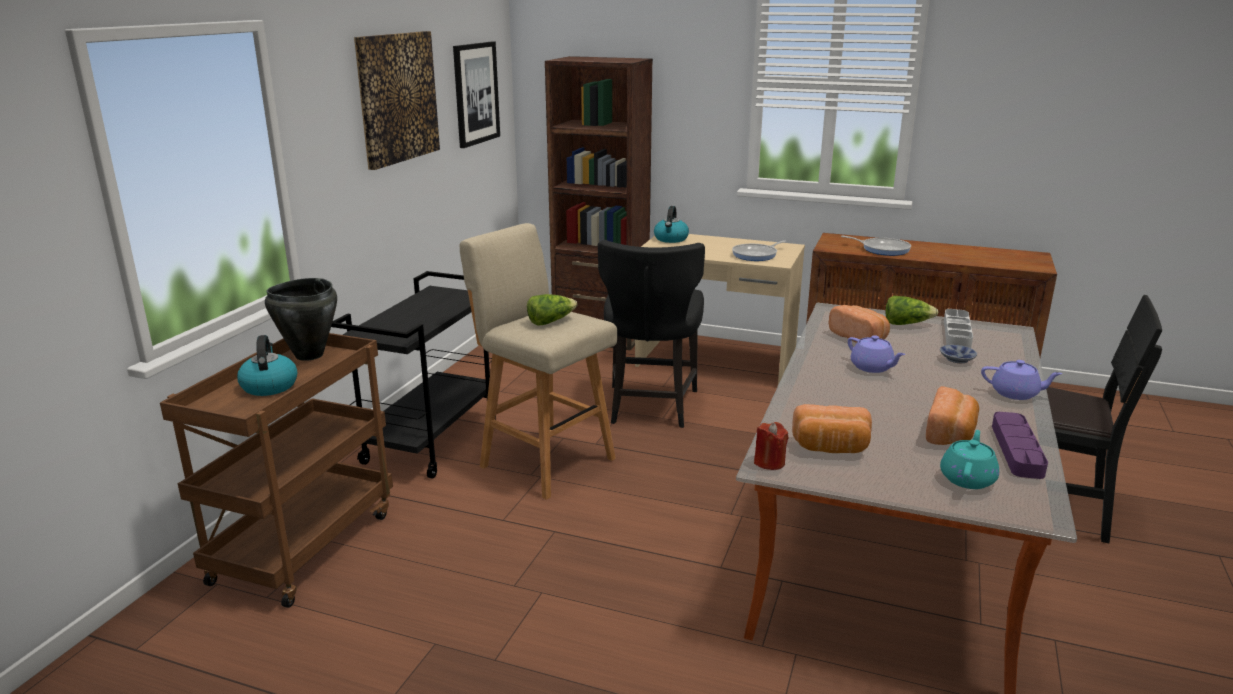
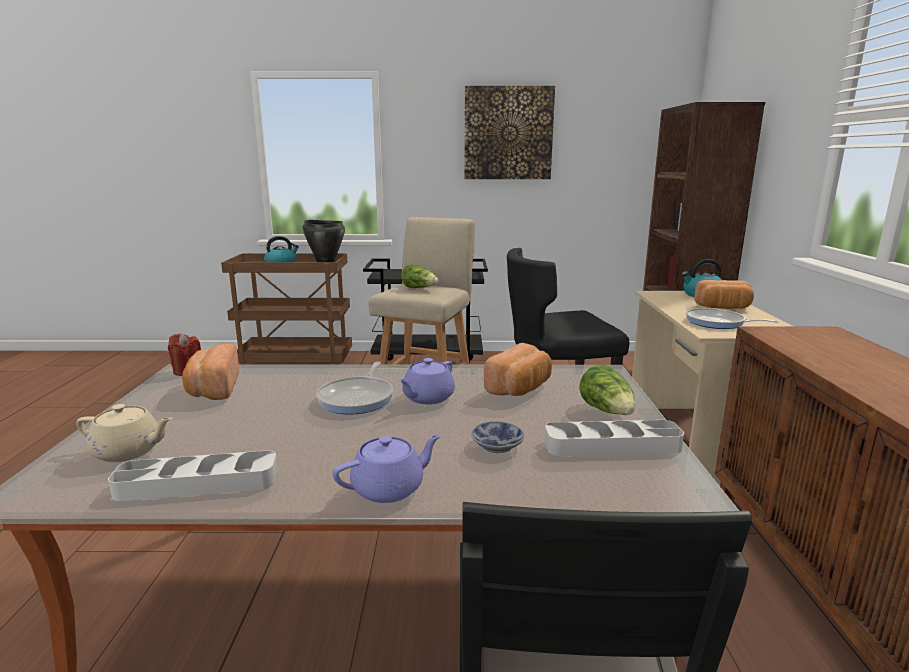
camera: 70 degrees right, 5 degrees down
picture [453,42,500,148] -> none
frying pan [841,236,911,256] -> frying pan moved to [316,362,393,414]
bread [926,386,979,445] -> bread moved to [694,280,754,309]
turquoise teapot [940,430,999,489] -> beige teapot [76,404,173,462]
purple teapot [981,360,1063,400] -> purple teapot turned 120 degrees counterclockwise [333,434,441,503]
purple tray [992,412,1048,479] -> grey tray [108,450,278,501]

